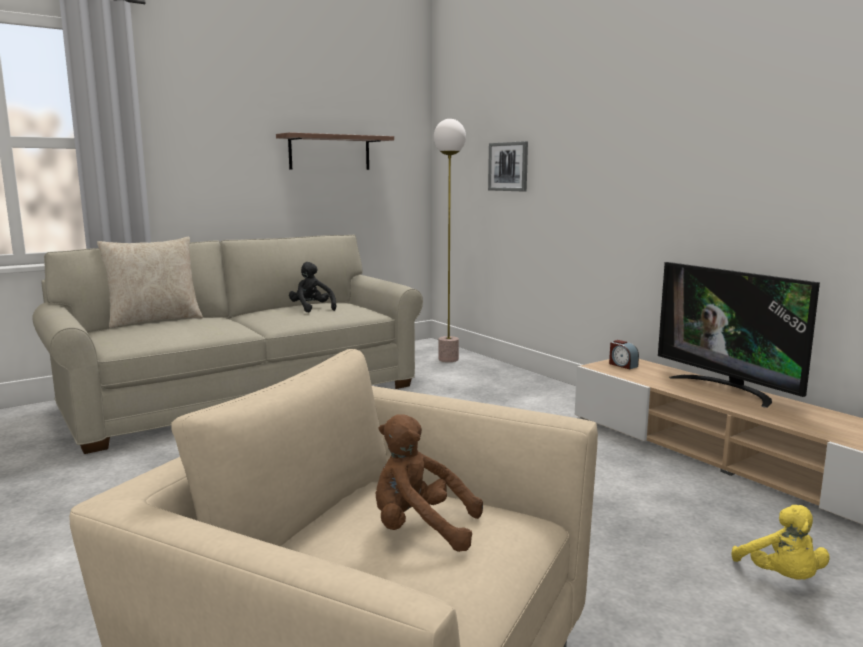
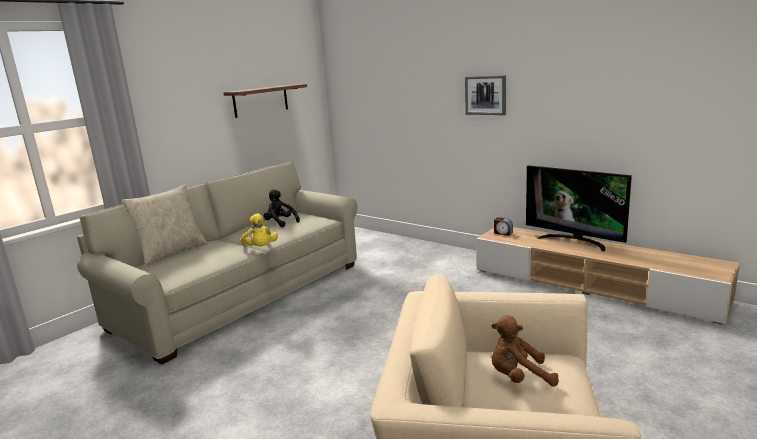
camera: 15 degrees left, 5 degrees up
floor lamp [434,119,466,362] -> none
picture [488,141,528,191] -> picture moved to [465,75,506,115]
yellow plush toy [731,505,830,580] -> yellow plush toy moved to [241,214,278,247]

